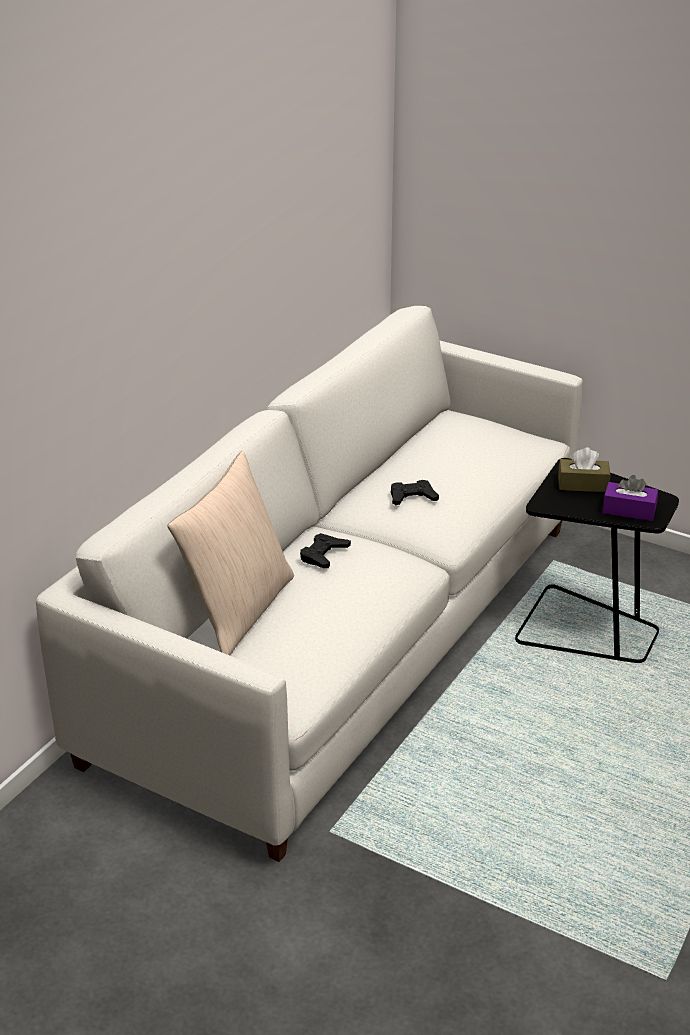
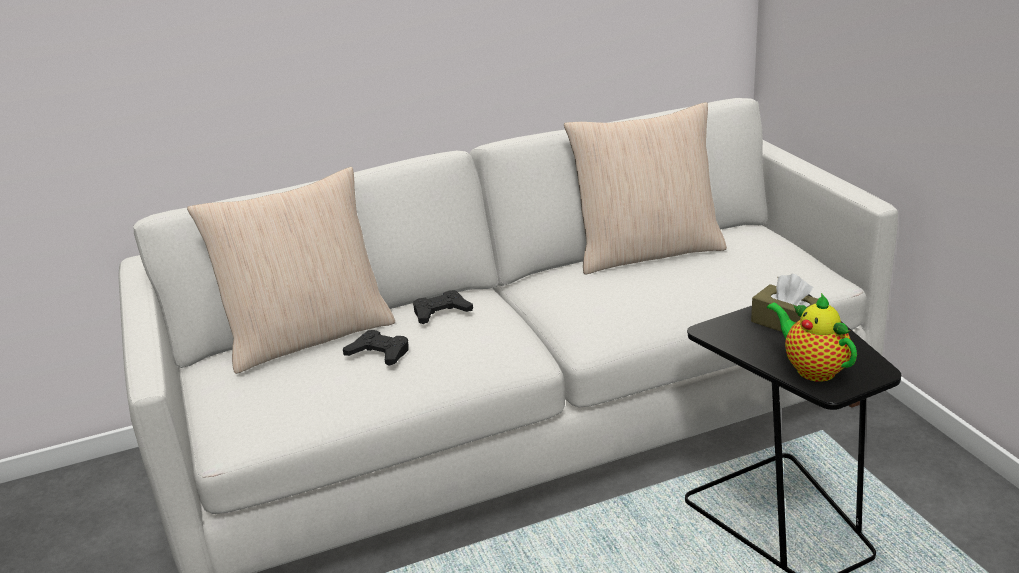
camera: 40 degrees right, 5 degrees down
black game controller [391,480,439,505] -> black game controller moved to [343,330,409,366]
purple tissue box [602,475,658,521] -> teapot [767,293,857,382]
none -> beige pillow [564,102,727,274]

